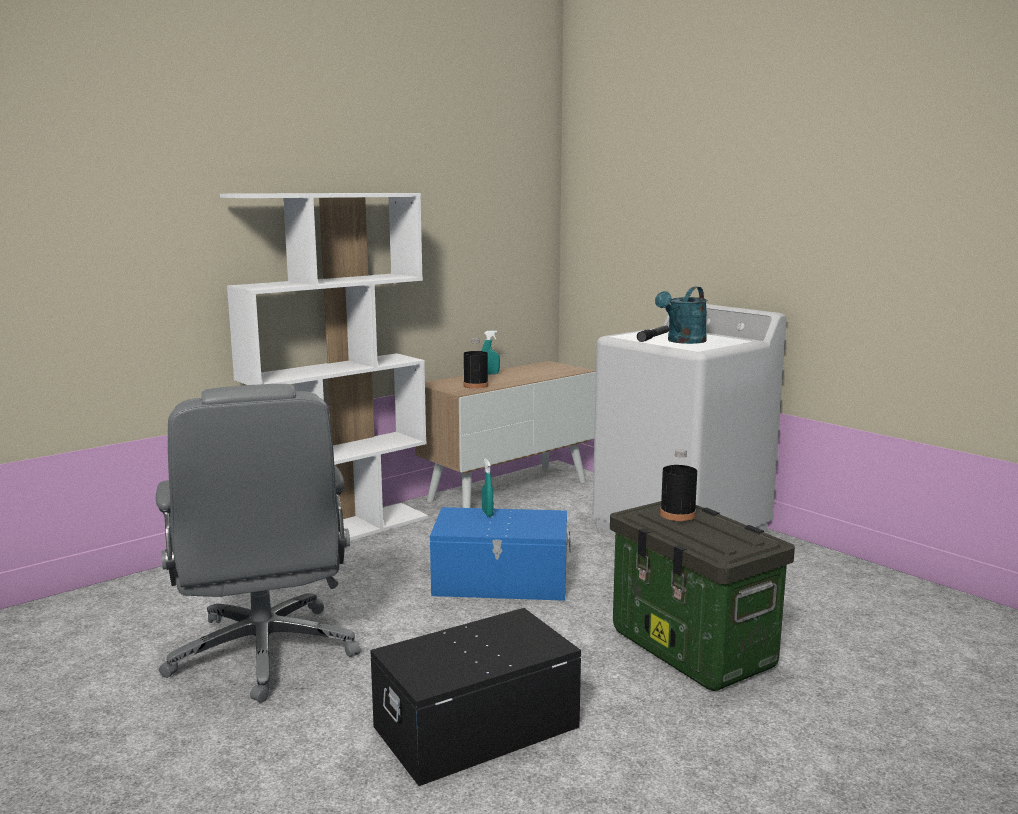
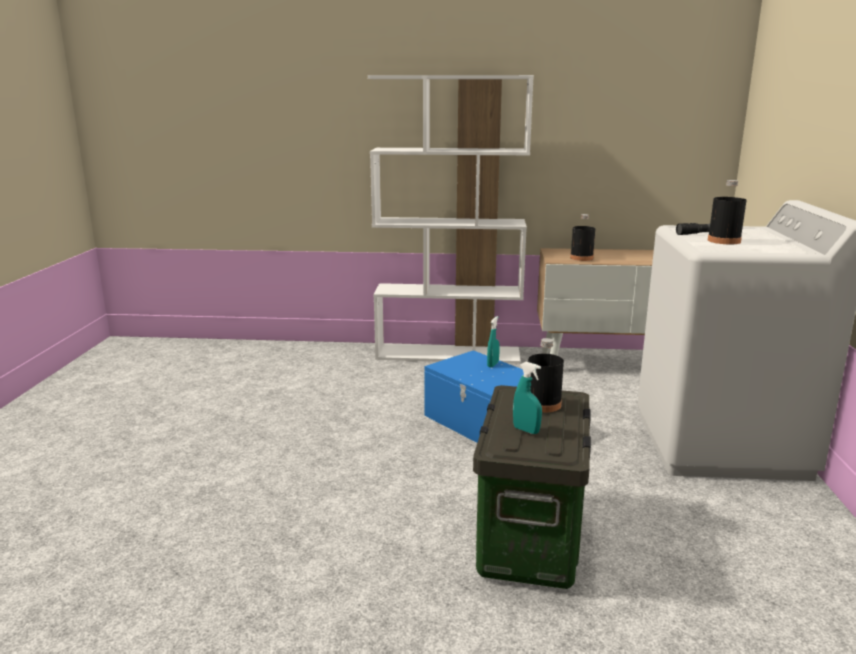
camera: 45 degrees right, 5 degrees up
grey office chair [156,384,360,703] -> none
black storage box [370,608,581,786] -> none
turquoise spray bottle [482,330,500,374] -> turquoise spray bottle moved to [513,362,542,434]
turquoise watering can [655,286,707,344] -> black bottle [708,180,746,244]

